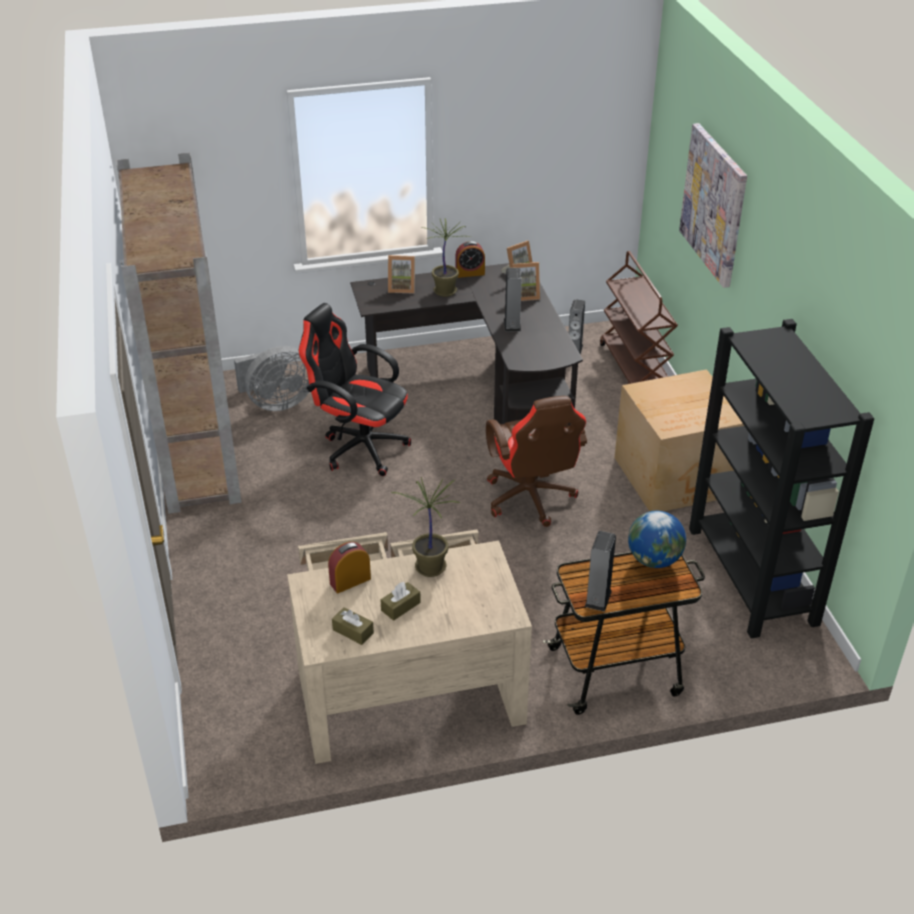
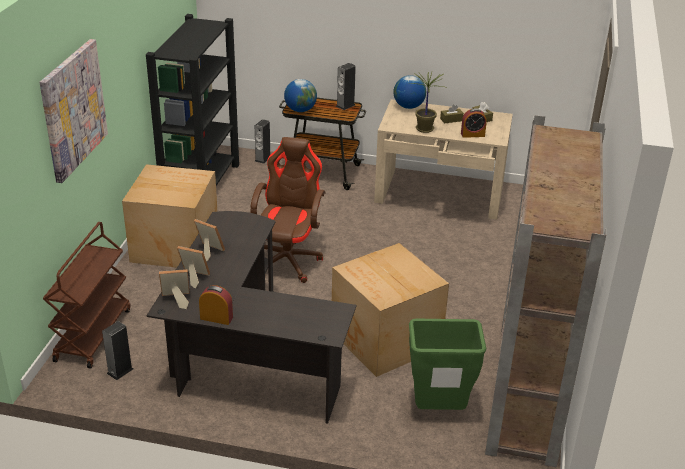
camera: 155 degrees left, 5 degrees down
grey fan [234,346,309,411] -> green trash can [409,319,486,410]
black office chair [299,303,411,476] -> cardboard box [332,243,449,377]
picture frame [388,255,415,294] -> picture frame moved to [194,219,225,261]
potted plant [422,218,471,297] -> none
speaker [504,268,522,332] -> speaker moved to [255,119,270,164]
none -> globe [393,75,426,109]

